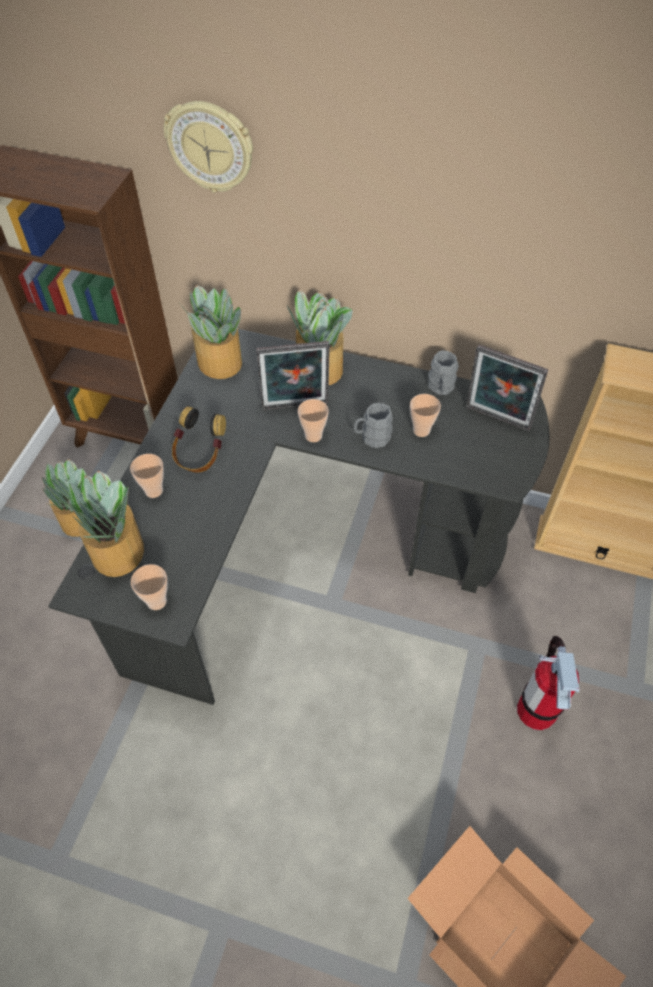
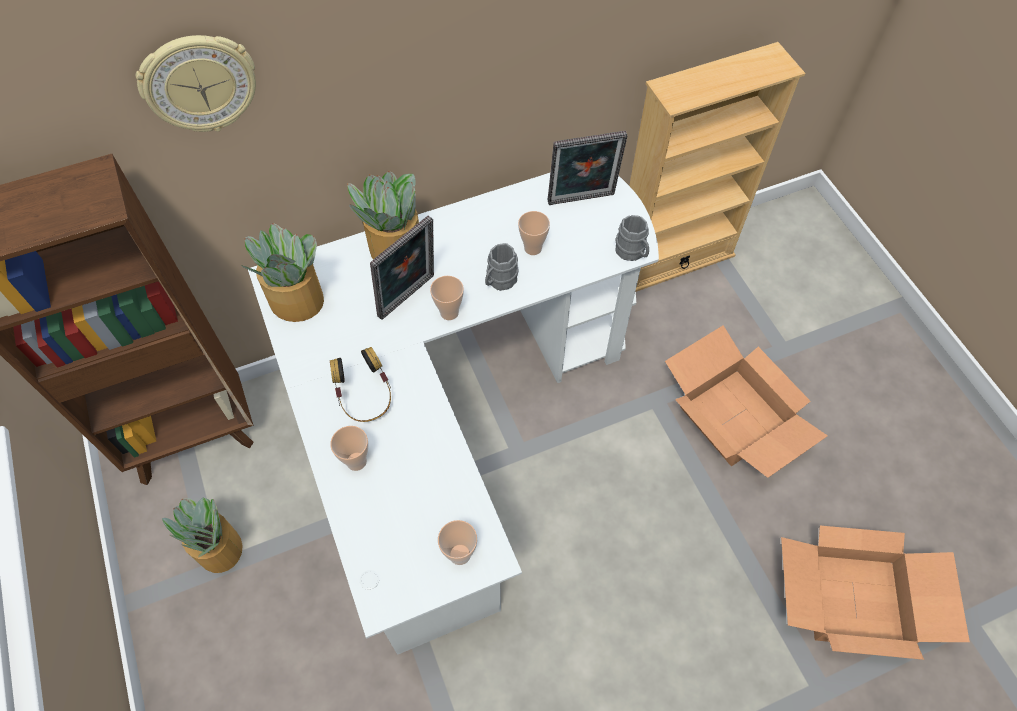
camera: 40 degrees left, 5 degrees up
black desk [48,329,549,705] -> white desk [248,173,659,655]
potted plant [67,471,144,577] -> none
grey mug [428,350,459,395] -> grey mug moved to [615,215,649,261]
fire extinguisher [517,636,580,730] -> cardboard box [665,325,828,478]

